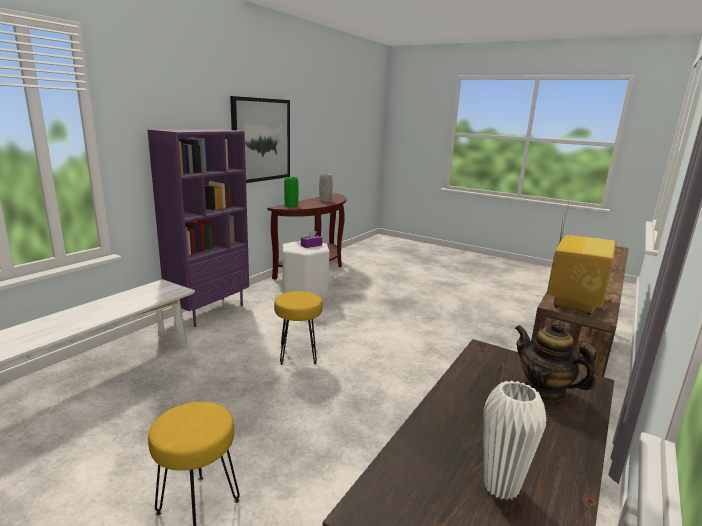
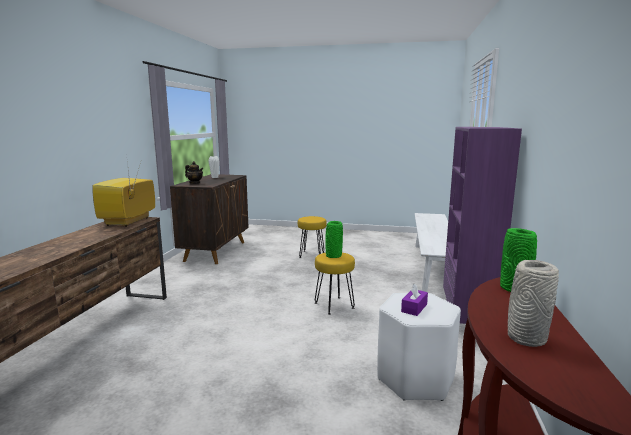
camera: 160 degrees right, 5 degrees down
picture [230,96,290,183] -> none
none -> green vase [325,221,343,258]

